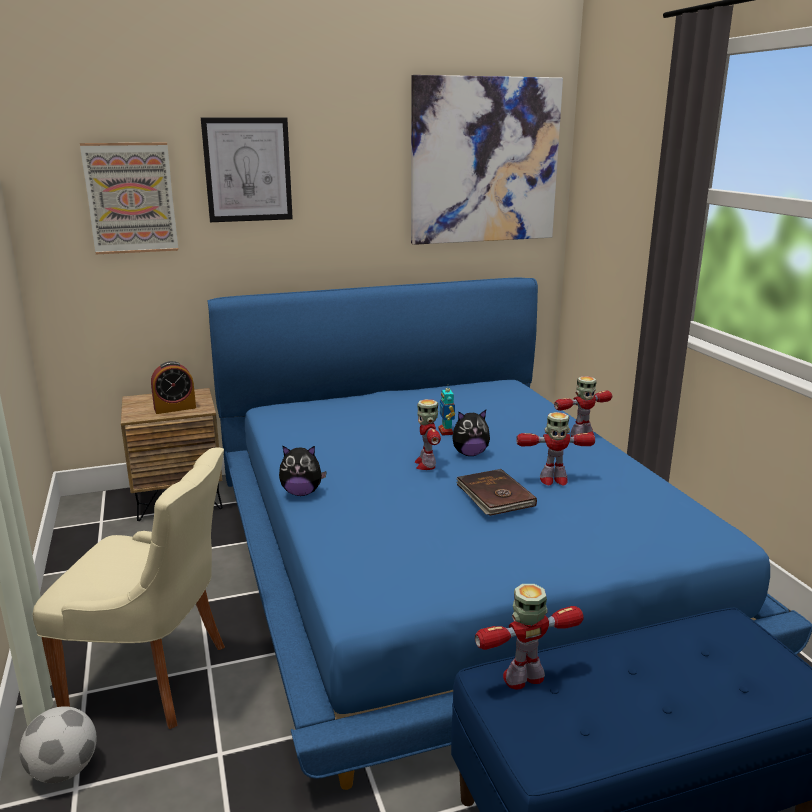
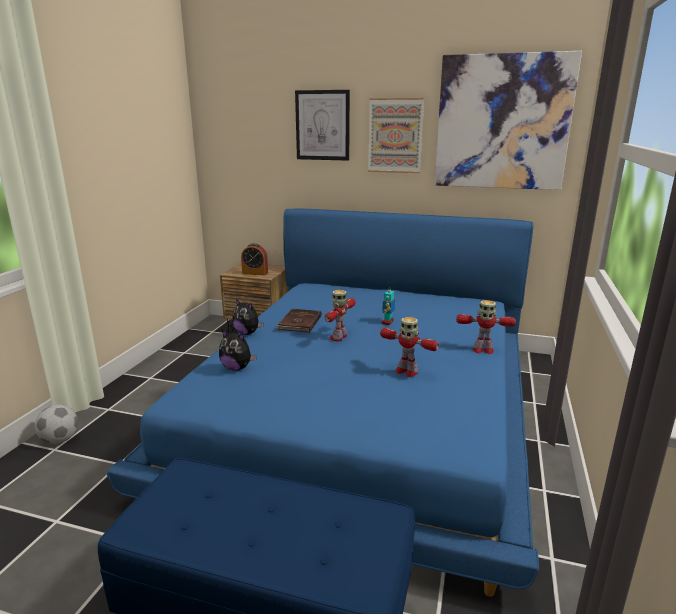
camera: 35 degrees right, 0 degrees up
beige chair [33,448,225,729] -> none
picture [80,143,178,254] -> picture moved to [368,98,424,173]
plush toy [452,410,490,456] -> plush toy moved to [219,330,257,371]
brown book [456,469,537,516] -> brown book moved to [276,309,322,333]
toy robot [475,584,584,689] -> none

